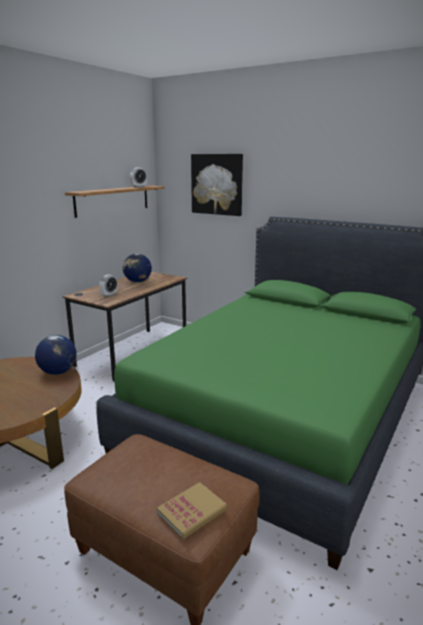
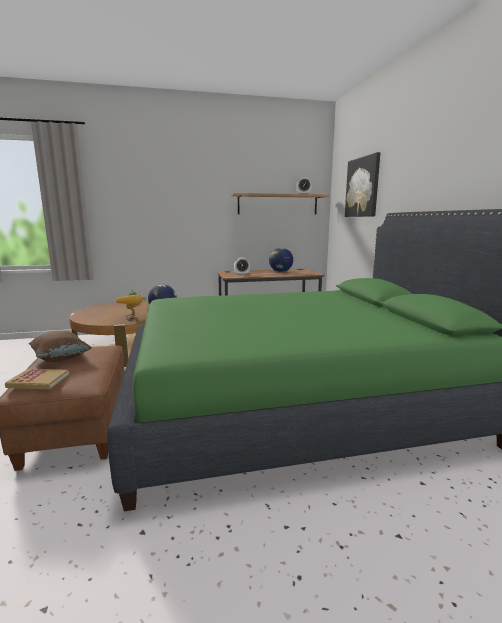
camera: 45 degrees right, 5 degrees down
none -> brown pillow [29,331,92,362]
none -> toy robot [116,288,147,320]

